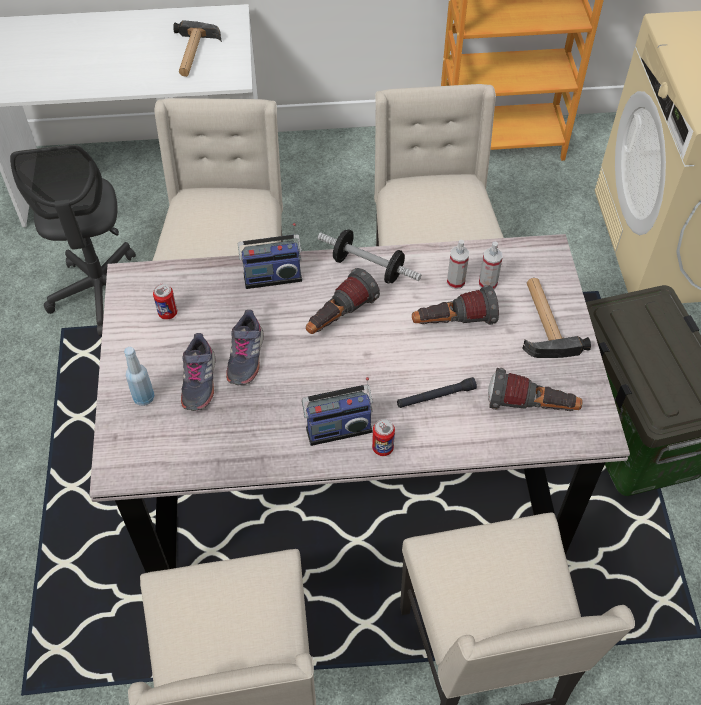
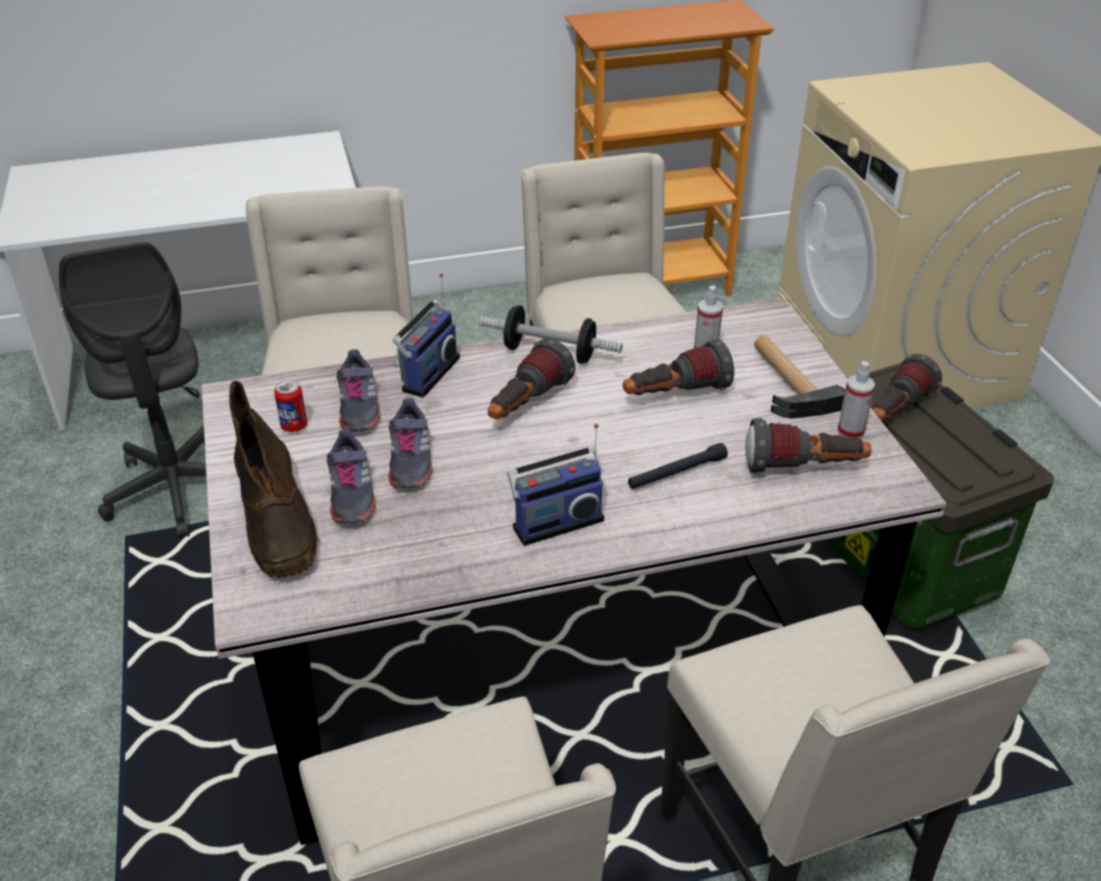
camera: 10 degrees left, 15 degrees down
blue bottle [124,347,155,406] -> brown boot [229,381,319,578]
hammer [173,20,222,77] -> none
radio [238,223,302,289] -> radio turned 45 degrees counterclockwise [392,273,460,398]
can [372,419,395,456] -> none
spray bottle [447,240,469,289] -> spray bottle moved to [837,361,875,439]
none -> grey shoe [337,349,381,432]
none -> flashlight [873,354,942,421]

